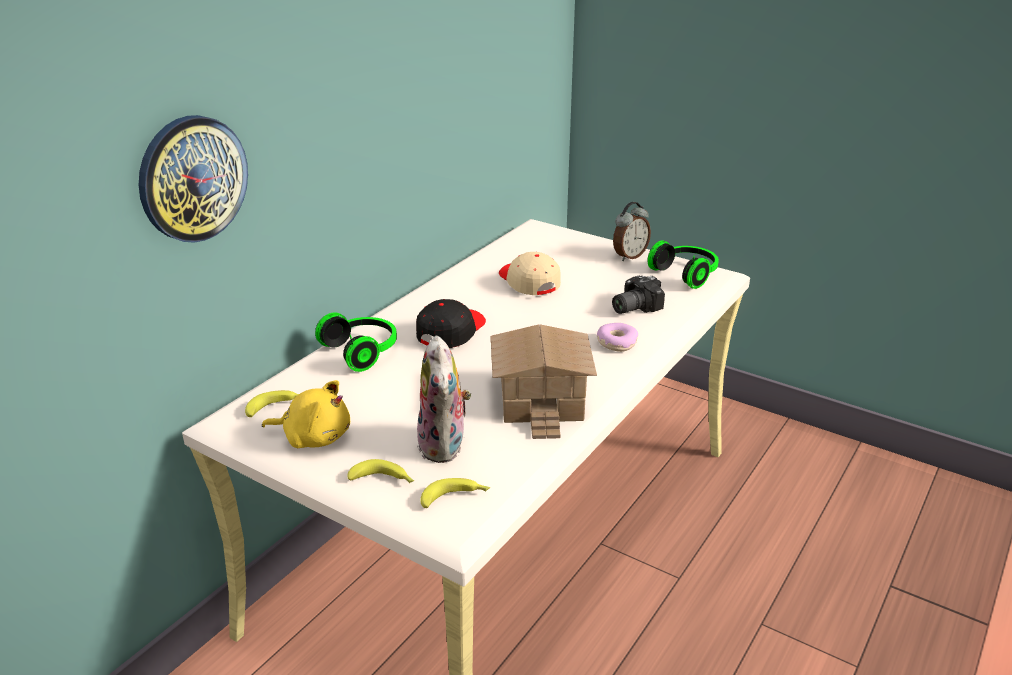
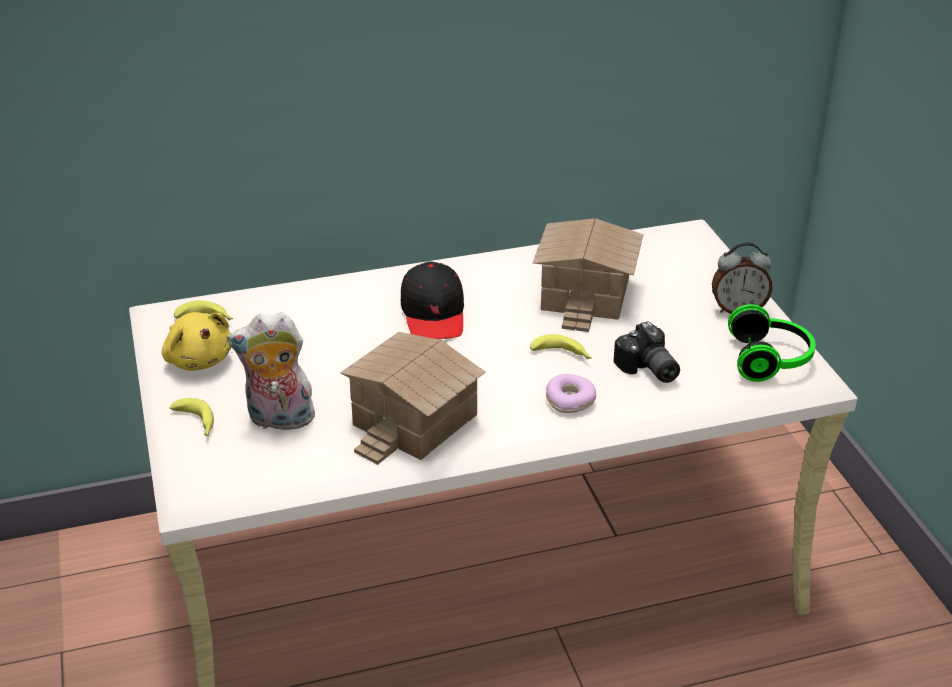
camera: 40 degrees right, 5 degrees up
wall clock [139,115,248,243] -> none
headphones [315,312,397,372] -> none
black cap [416,299,486,348] -> black cap turned 105 degrees clockwise [401,262,464,339]
plush toy [417,336,471,463] -> plush toy turned 60 degrees clockwise [227,312,317,430]
banana [421,478,490,508] -> banana moved to [530,334,592,359]
beige cap [499,252,561,295] -> toy house [533,218,643,332]
camera [612,276,665,314] -> camera turned 120 degrees counterclockwise [614,321,680,383]

